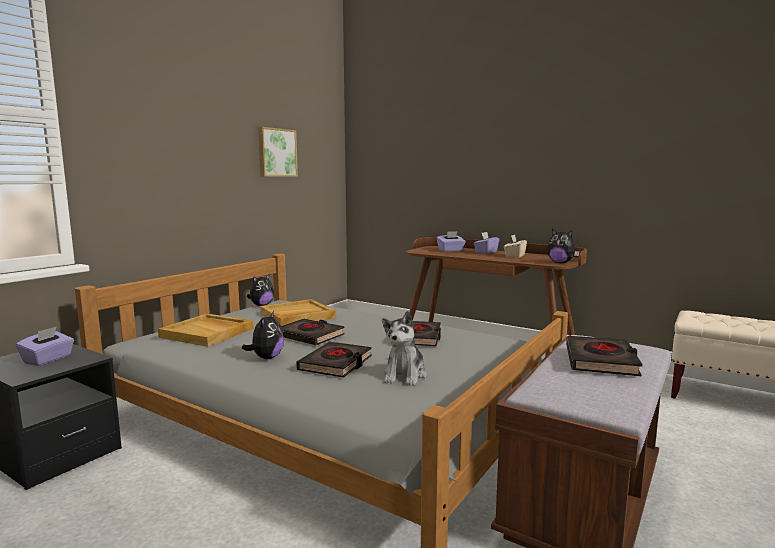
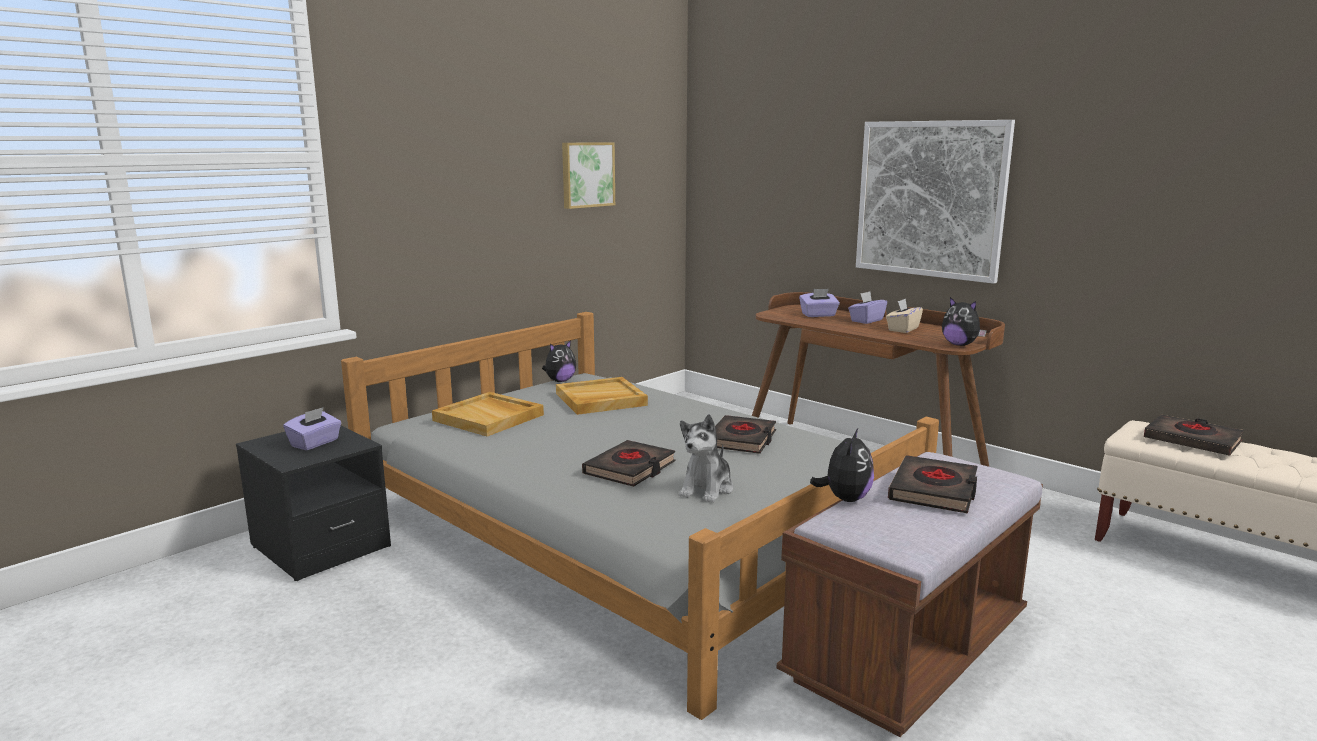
camera: 10 degrees right, 5 degrees up
plush toy [242,311,284,359] -> plush toy moved to [810,429,874,502]
black book [281,319,345,345] -> black book moved to [1144,415,1244,456]
none -> picture [856,120,1015,284]

